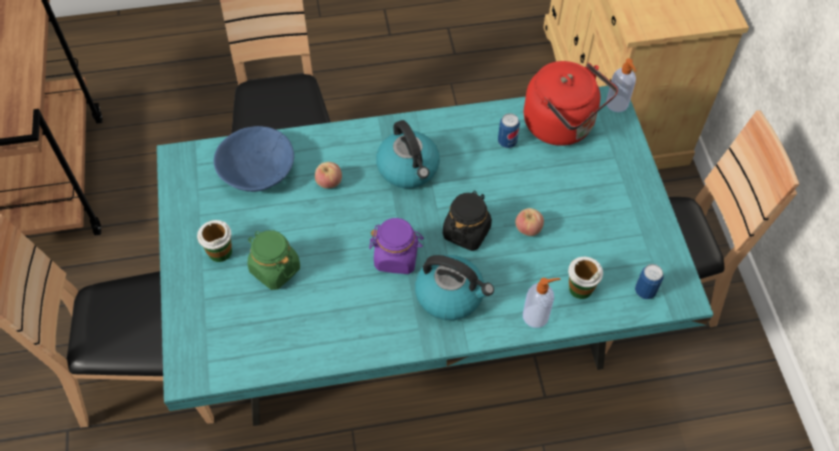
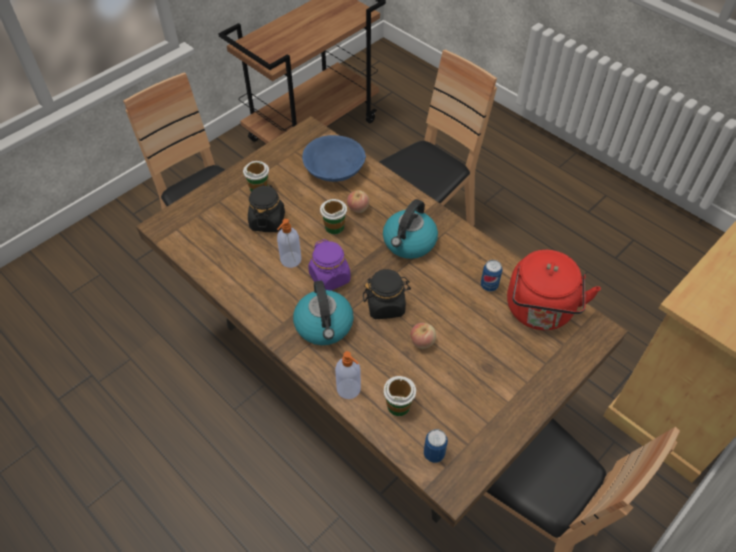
camera: 55 degrees right, 5 degrees down
turquoise dining table [157,86,714,426] -> brown dining table [136,116,628,528]
green jar [247,230,300,290] -> black jar [248,184,285,232]
soap dispenser [606,58,636,112] -> soap dispenser moved to [277,219,301,268]
none -> cup [320,199,347,234]

